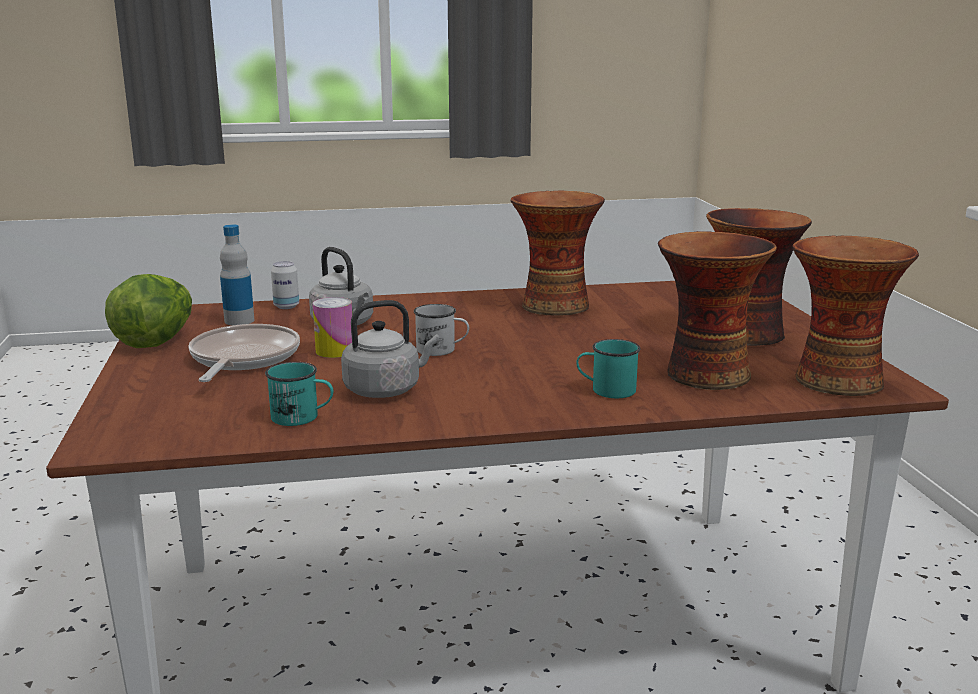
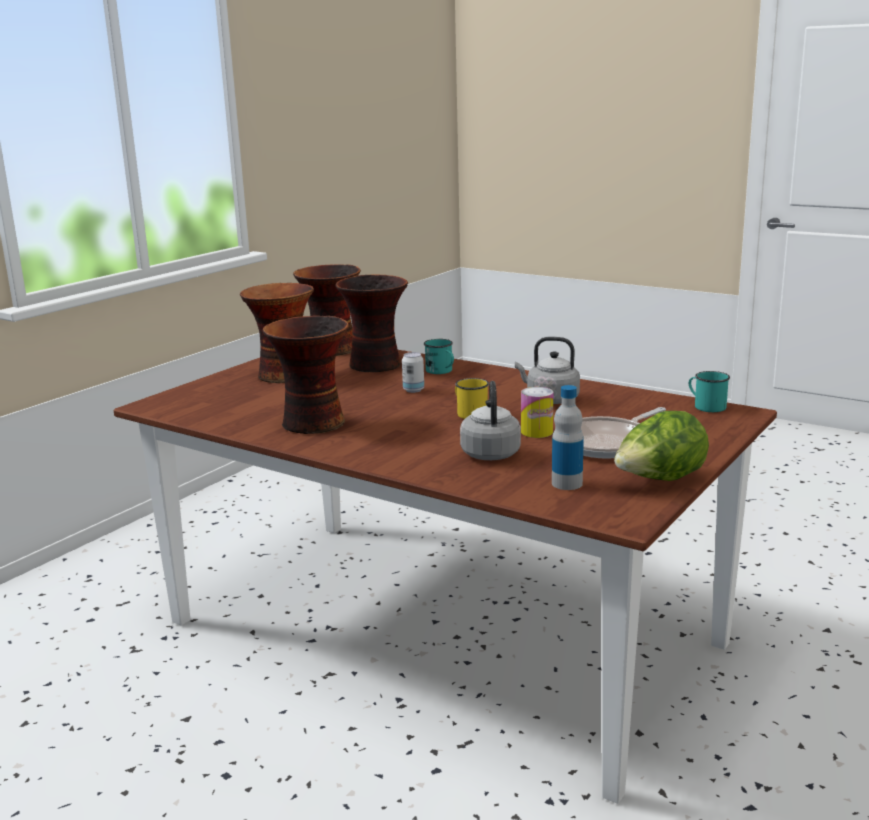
camera: 135 degrees left, 0 degrees up
turquoise mug [265,362,333,426] -> turquoise mug moved to [689,371,730,412]
can [271,261,299,309] -> can moved to [402,352,424,393]
white mug [414,304,469,356] -> yellow mug [455,378,489,419]

